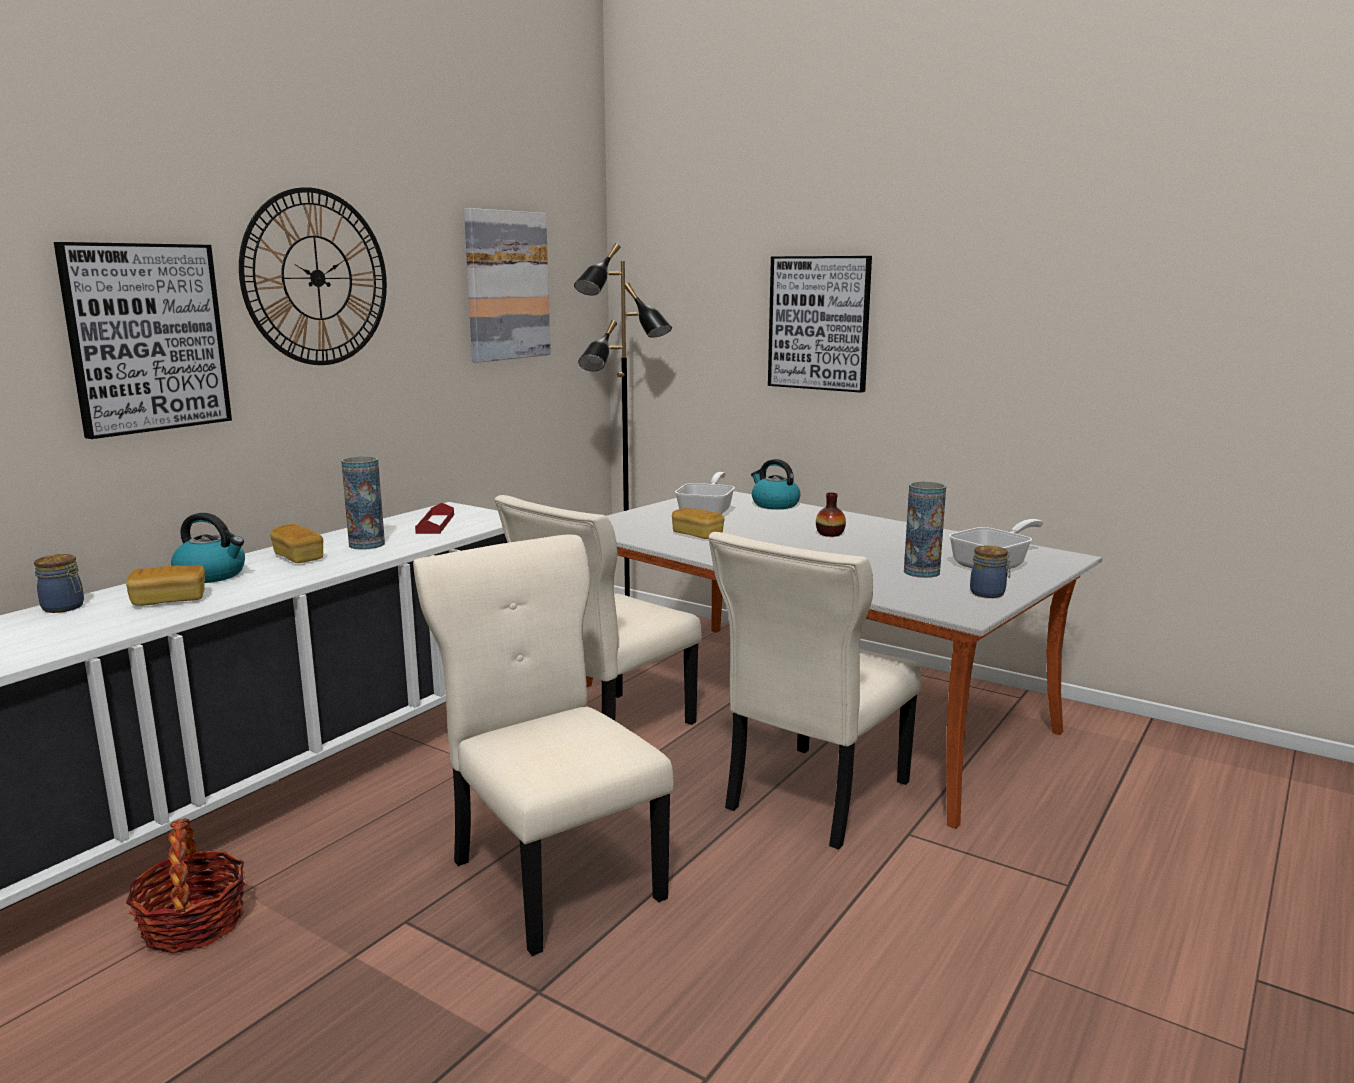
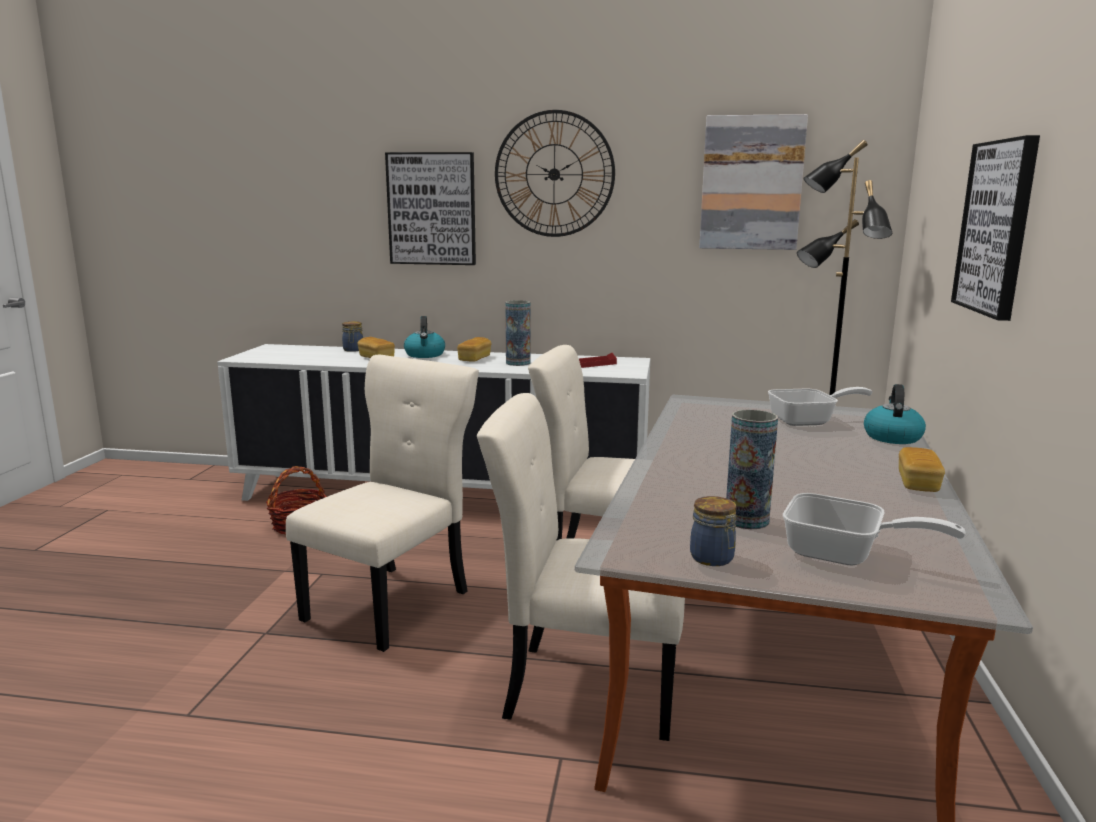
camera: 65 degrees right, 0 degrees up
bread [672,508,724,539] -> bread moved to [899,447,945,492]
vase [816,492,846,537] -> none

